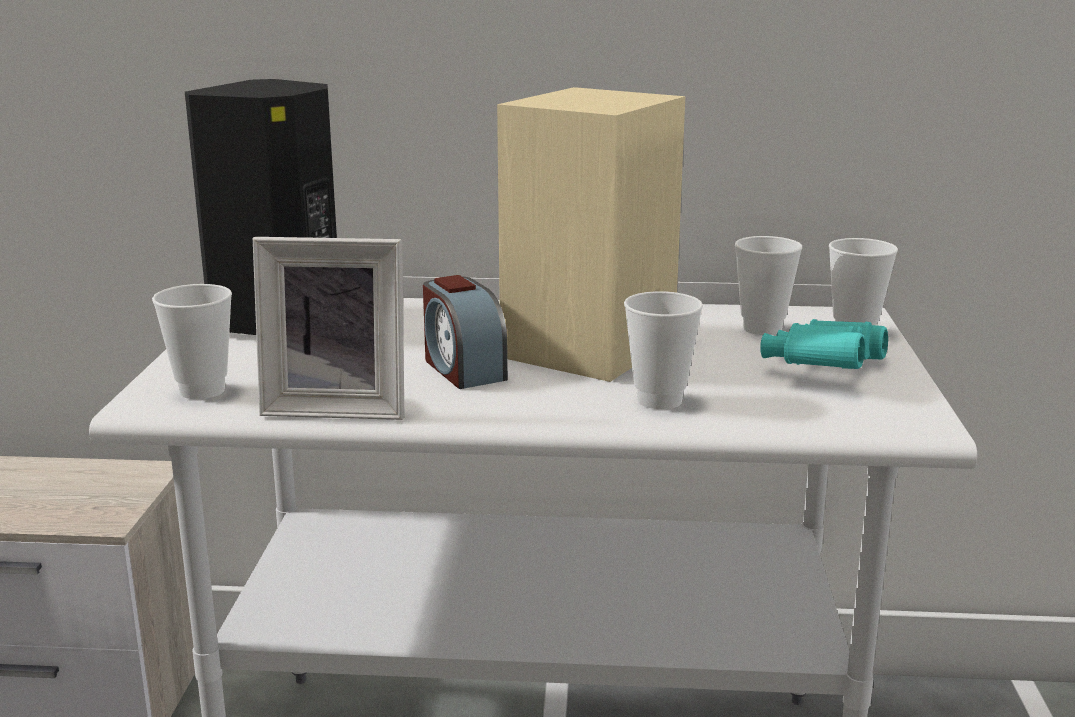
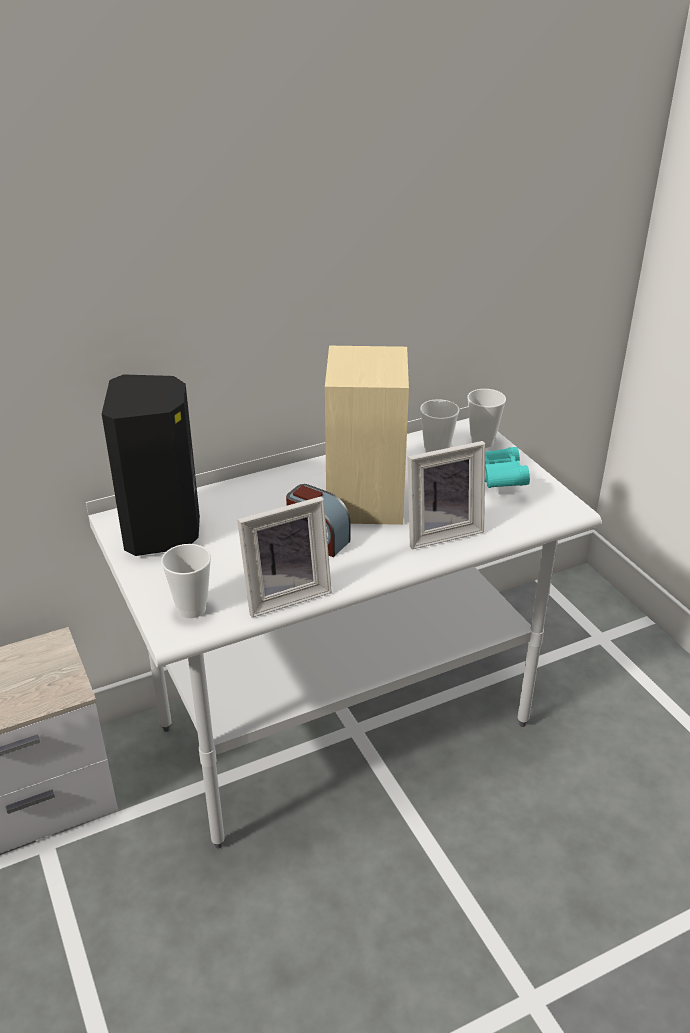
camera: 30 degrees left, 15 degrees up
cup [624,291,703,409] -> picture frame [408,441,485,549]

